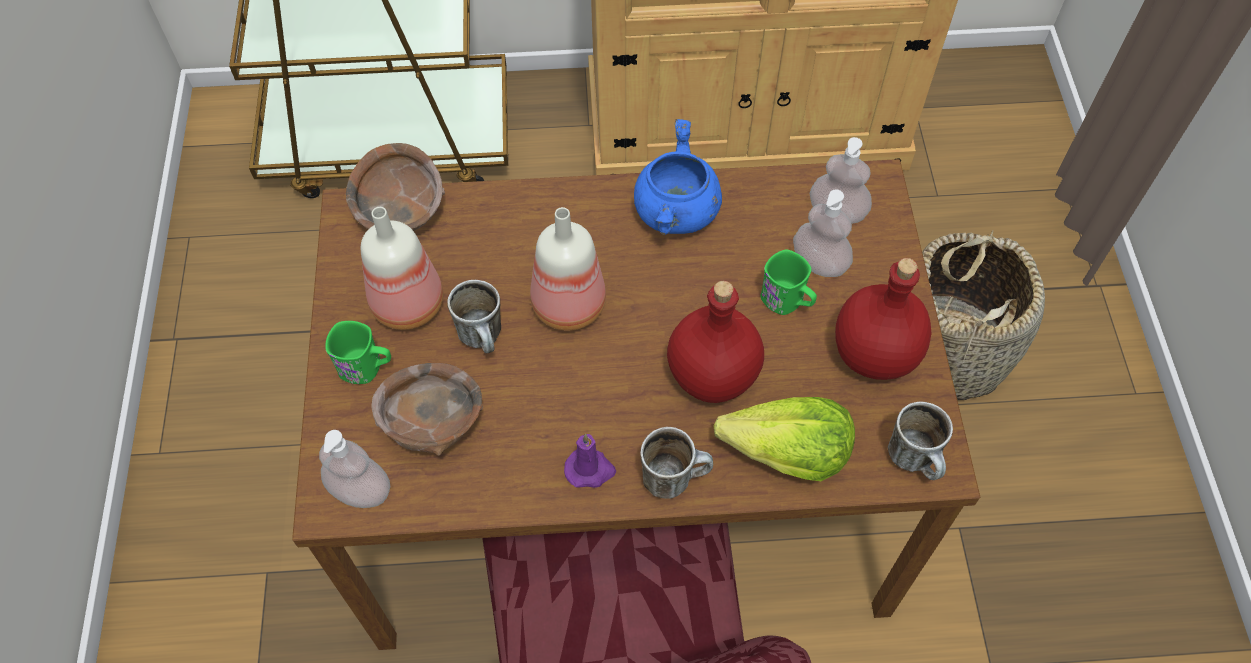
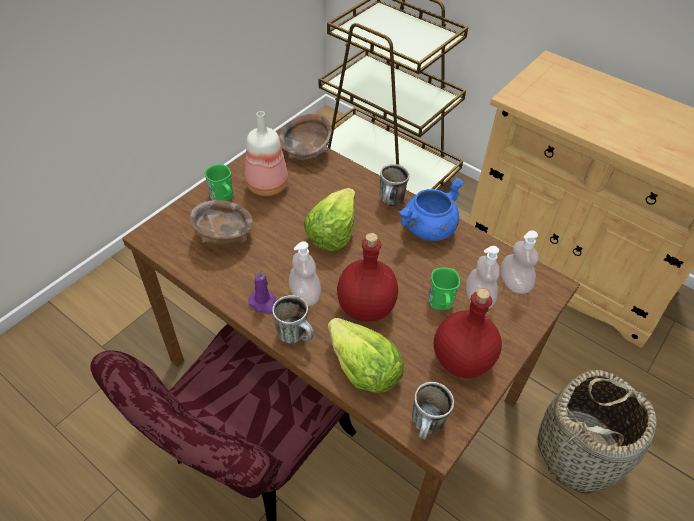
camera: 40 degrees right, 10 degrees down
soap dispenser [319,430,390,508] -> soap dispenser moved to [289,241,321,306]
mug [447,280,501,353] -> mug moved to [379,164,410,206]
bottle [530,207,606,331] -> lettuce [304,188,355,251]

